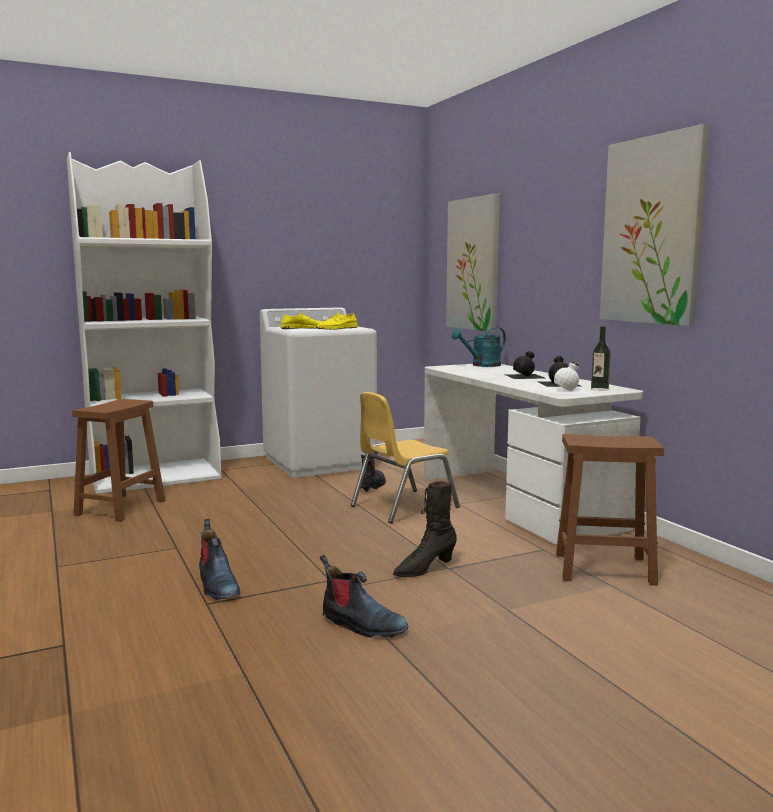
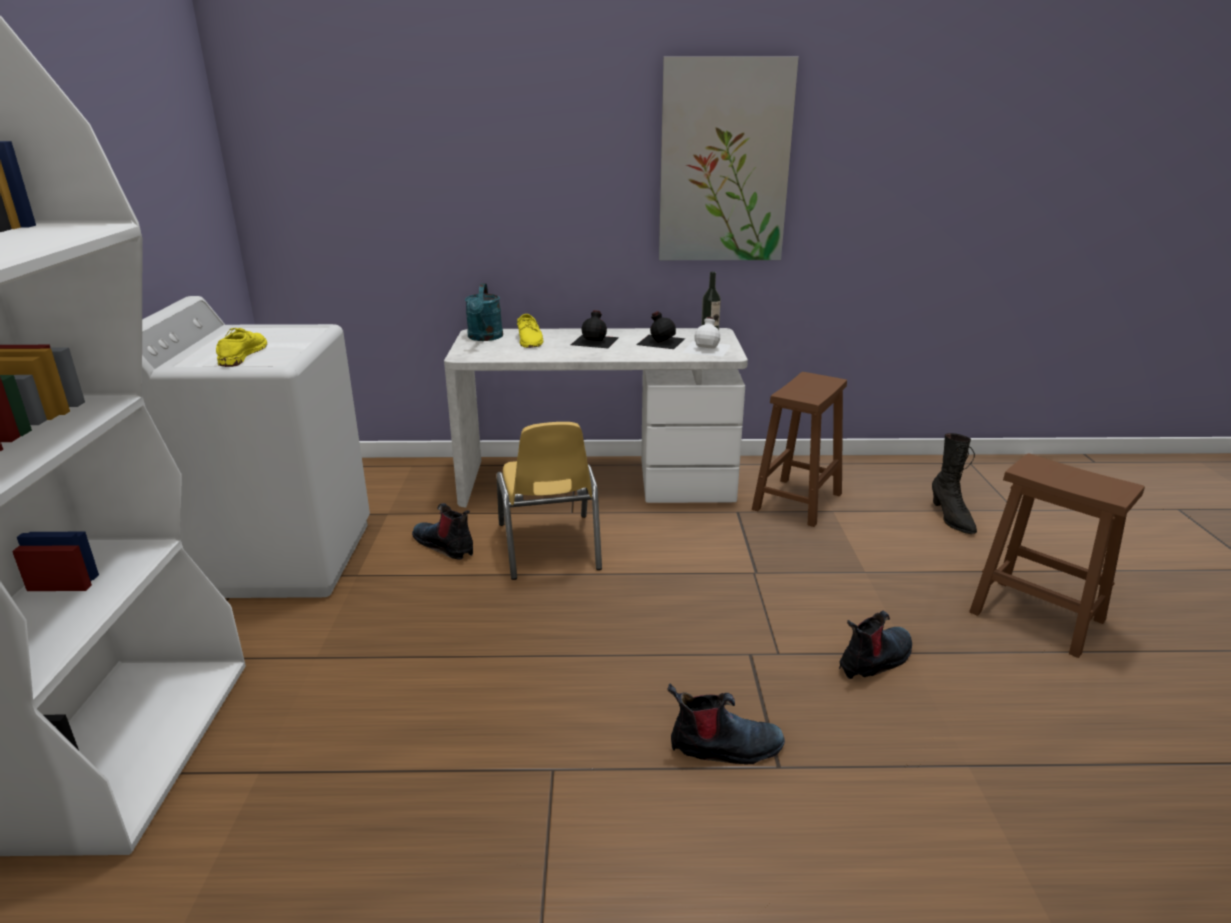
camera: 65 degrees left, 15 degrees up
brown stool [72,399,165,522] -> brown stool moved to [969,454,1145,658]
yellow shoe [316,313,358,329] -> yellow shoe moved to [517,314,543,348]
black boot [393,482,457,577] -> black boot moved to [932,433,977,534]
picture [446,193,500,332] -> none

